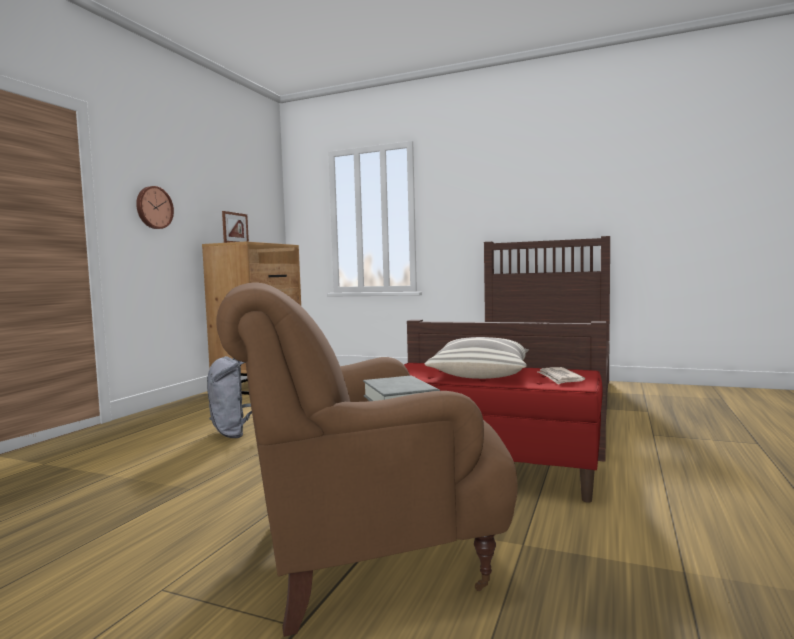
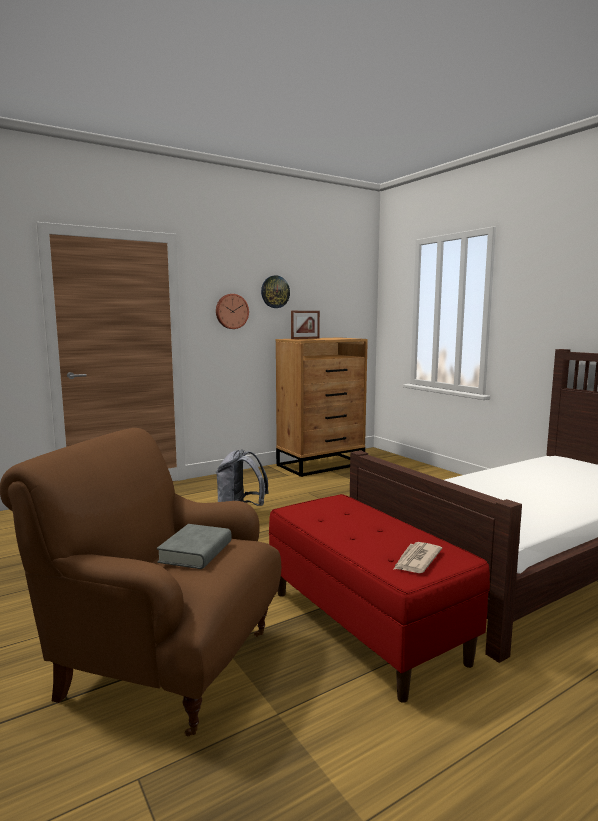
camera: 35 degrees right, 5 degrees up
pillow [425,337,529,379] -> none
none -> wall clock [261,275,290,308]

